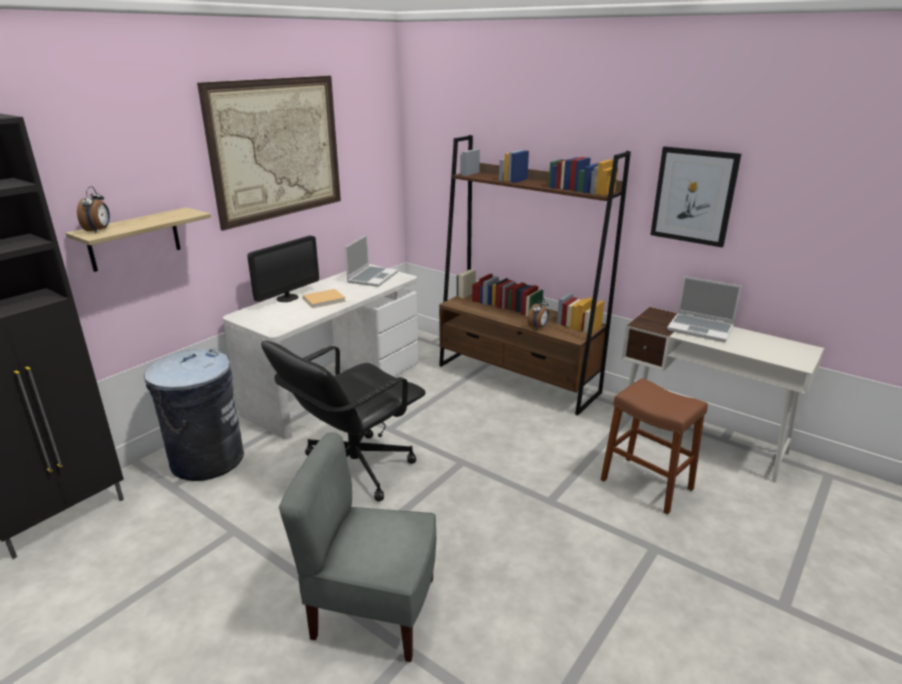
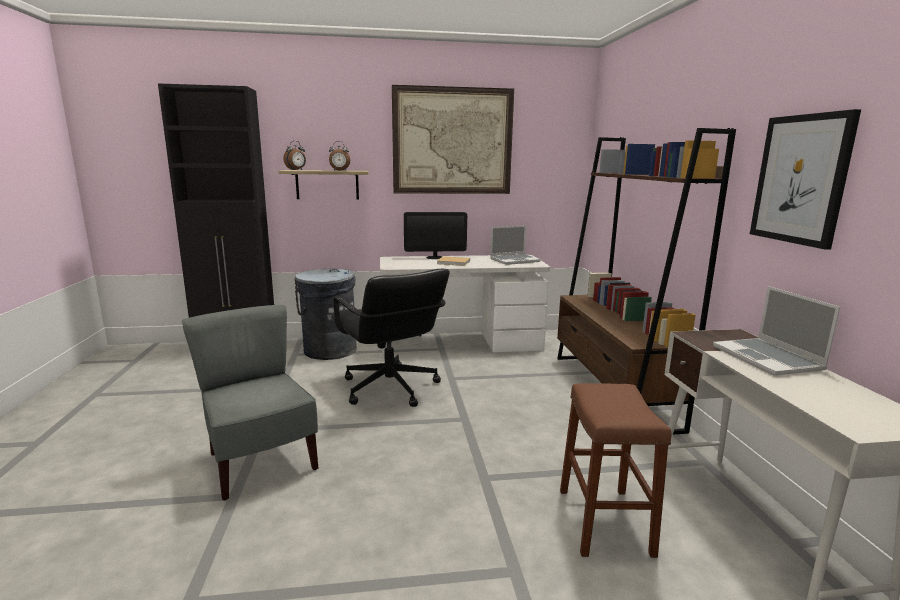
camera: 45 degrees right, 10 degrees down
black office chair [261,341,426,502] -> black office chair turned 120 degrees counterclockwise [331,269,450,407]
alarm clock [528,297,549,330] -> alarm clock moved to [329,141,350,171]

